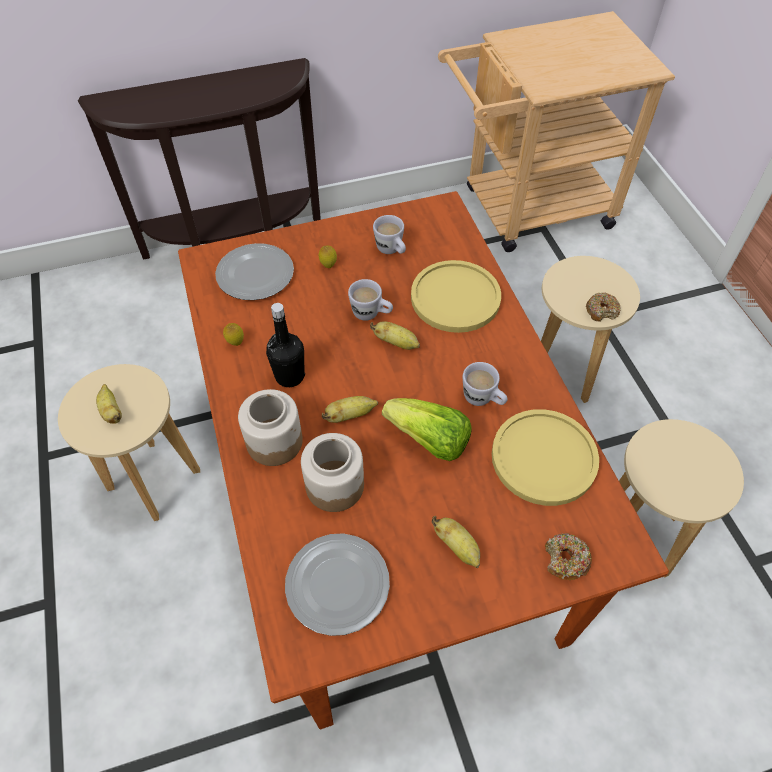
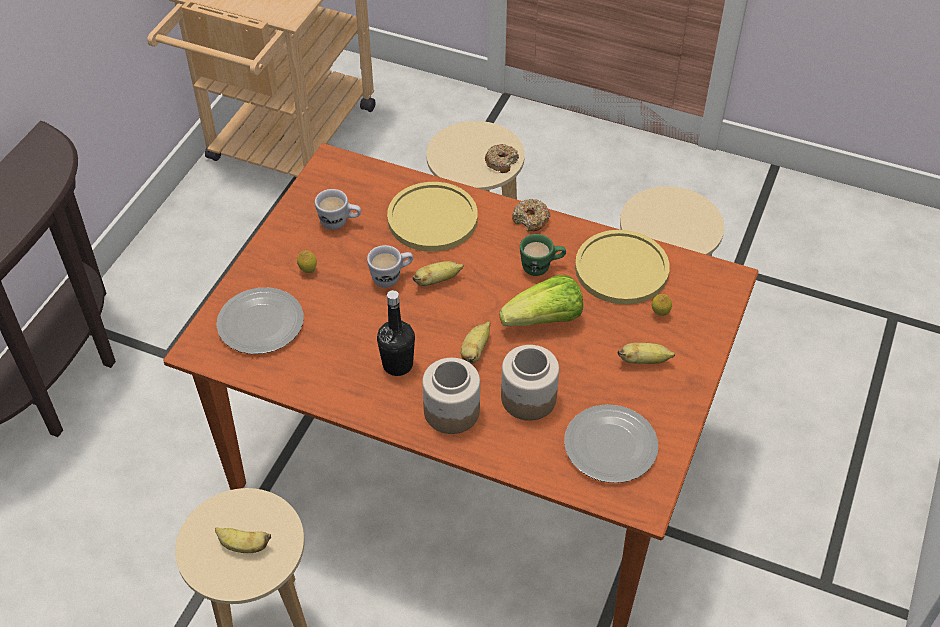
camera: 50 degrees left, 5 degrees down
lemon [223,323,244,346] -> lemon moved to [652,294,672,316]
white mug [463,362,508,406] -> green mug [520,234,566,276]
donut [545,533,592,580] -> donut moved to [512,199,550,231]

